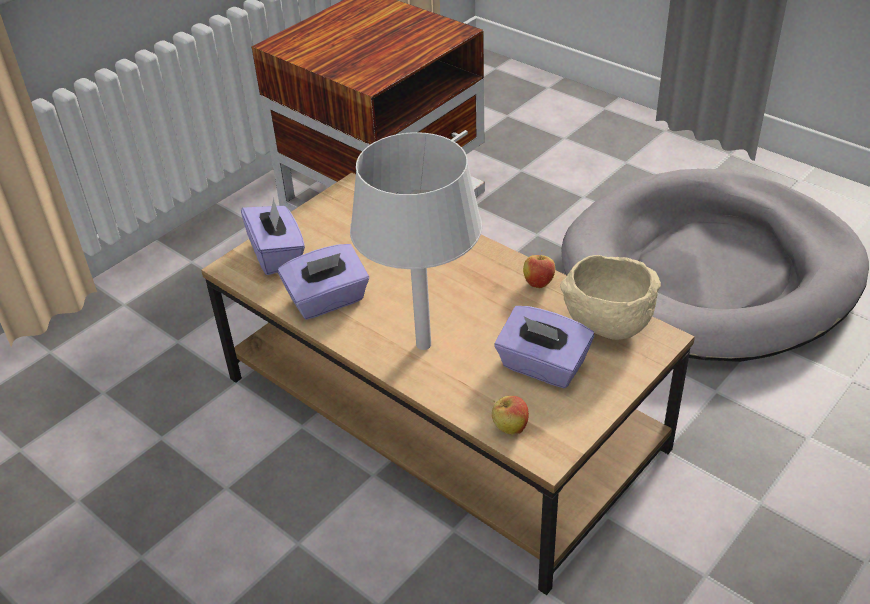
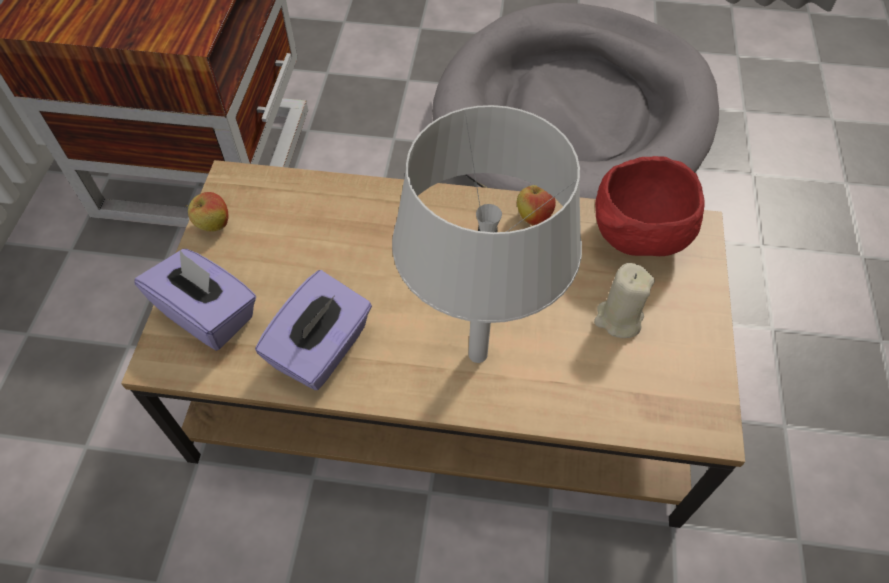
camera: 35 degrees left, 15 degrees up
apple [492,396,529,435] -> apple moved to [186,192,228,232]
purple tissue box [494,306,594,388] -> beige candle [594,263,655,338]
beige bowl [560,255,661,340] -> red bowl [595,156,705,256]

